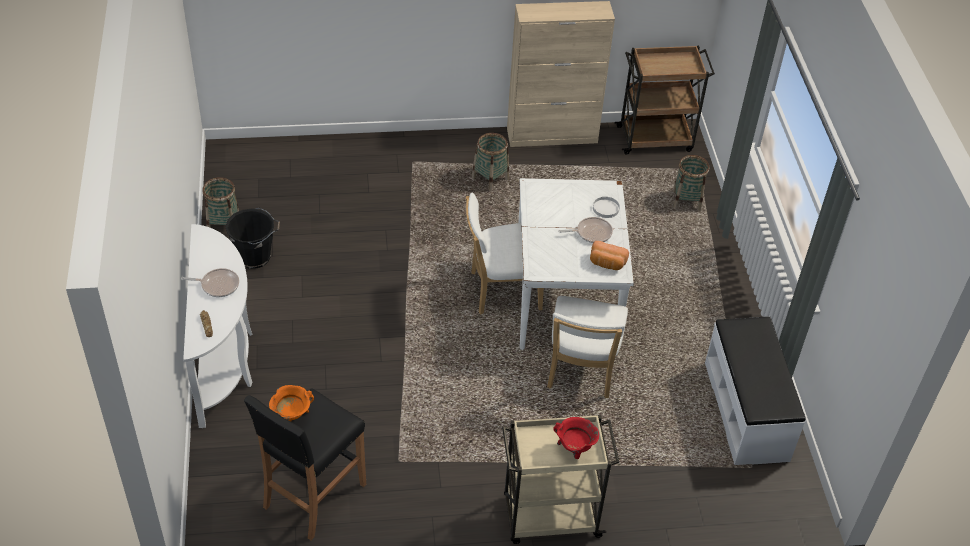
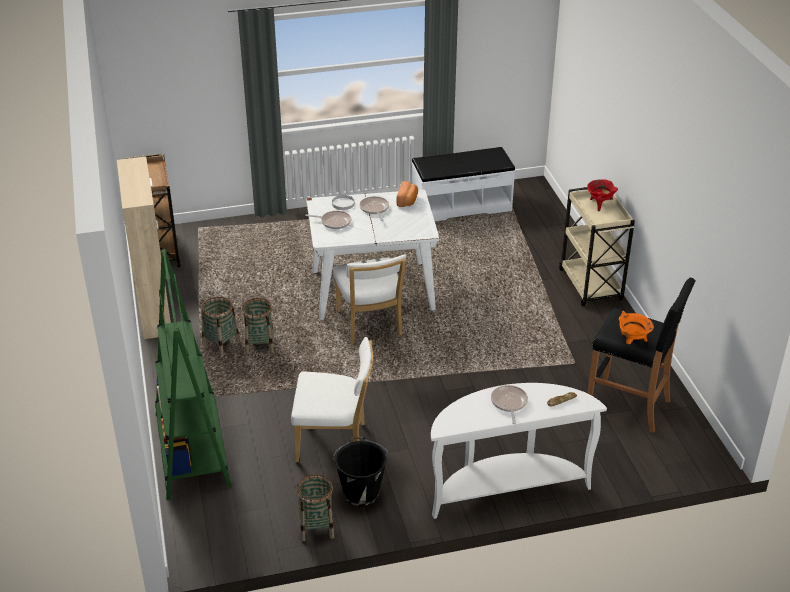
camera: 95 degrees left, 10 degrees down
white chair [547,296,628,398] -> white chair moved to [291,337,373,462]
basket [673,155,709,211] -> basket moved to [242,298,274,354]
none -> green bookcase [155,249,232,500]
none -> frying pan [305,211,351,229]

